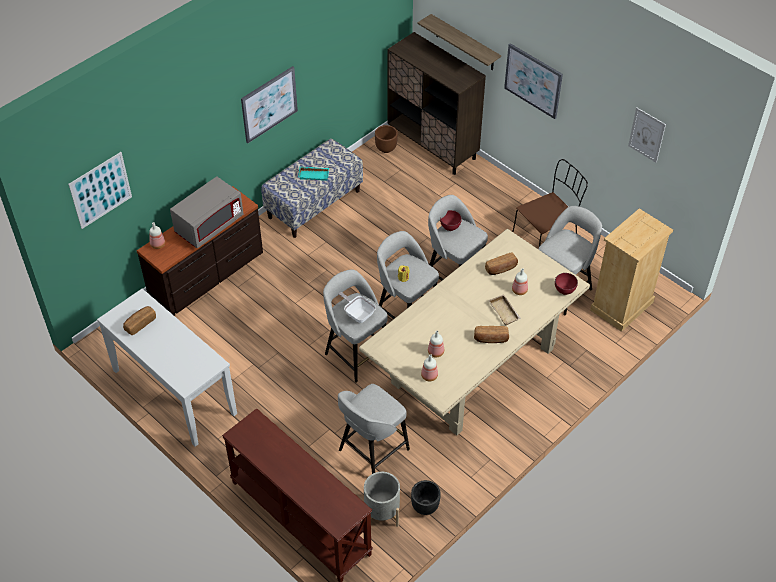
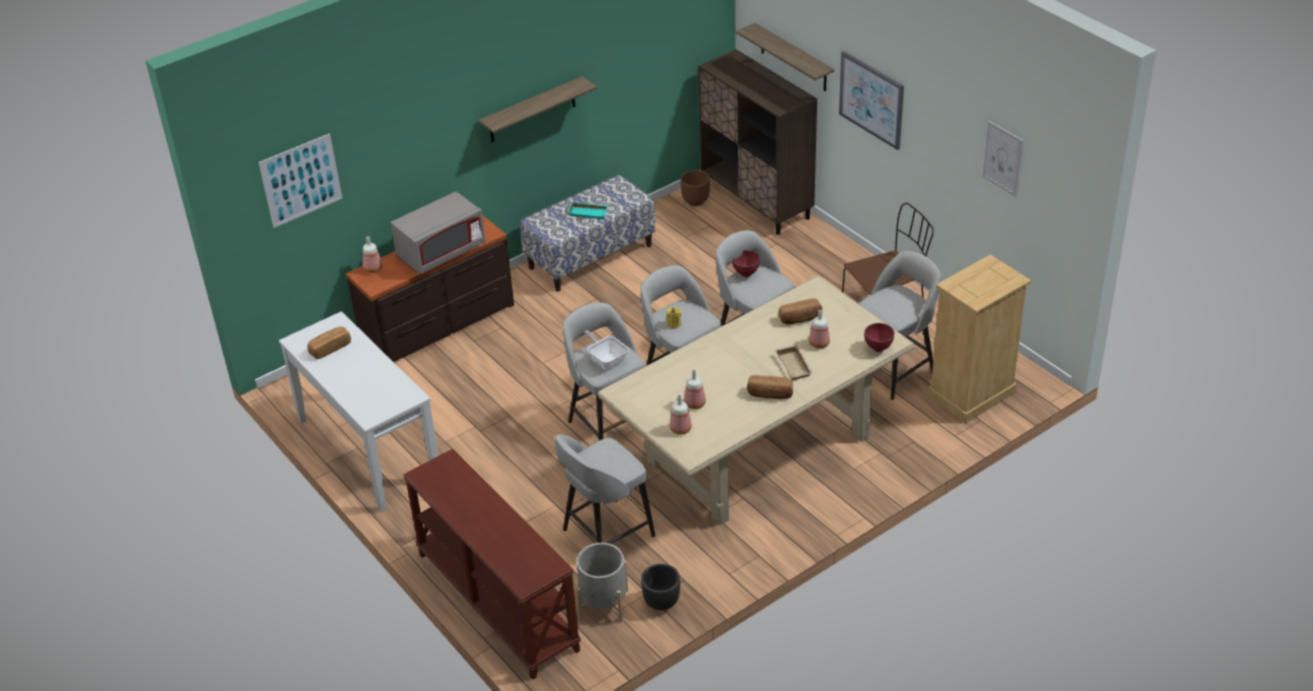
camera: 10 degrees right, 10 degrees down
picture [241,66,298,143] -> shelf [479,76,597,143]

